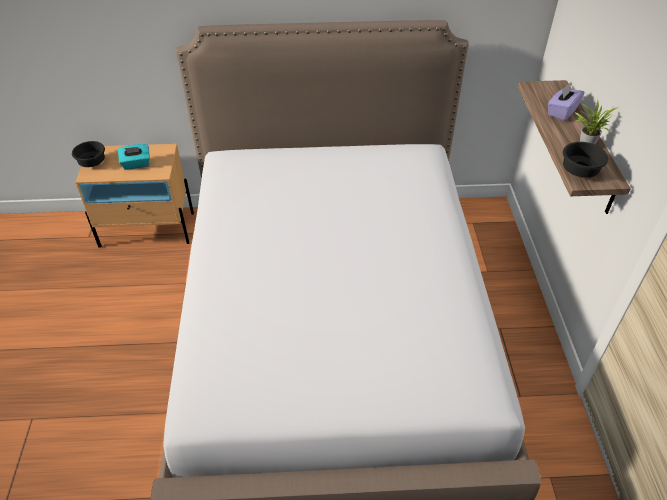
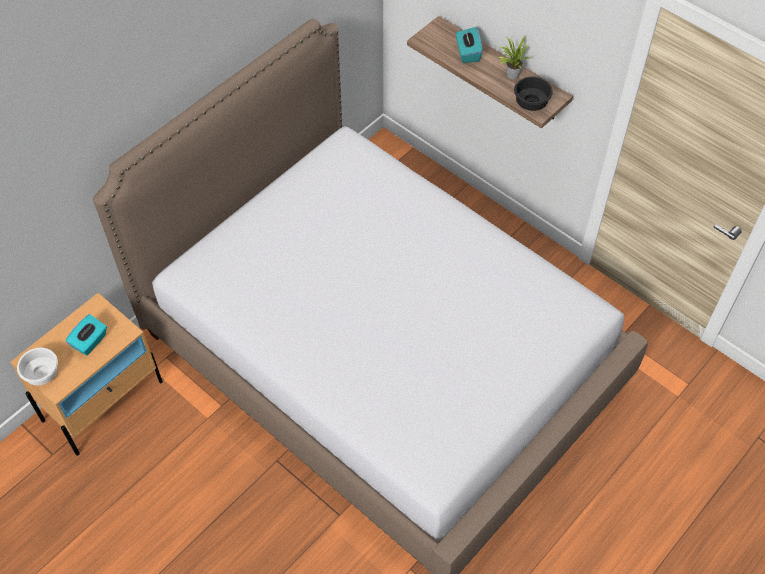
camera: 45 degrees left, 10 degrees up
black bowl [72,141,105,167] -> white bowl [17,348,58,385]
purple tissue box [548,83,584,121] -> turquoise tissue box [456,27,483,63]

